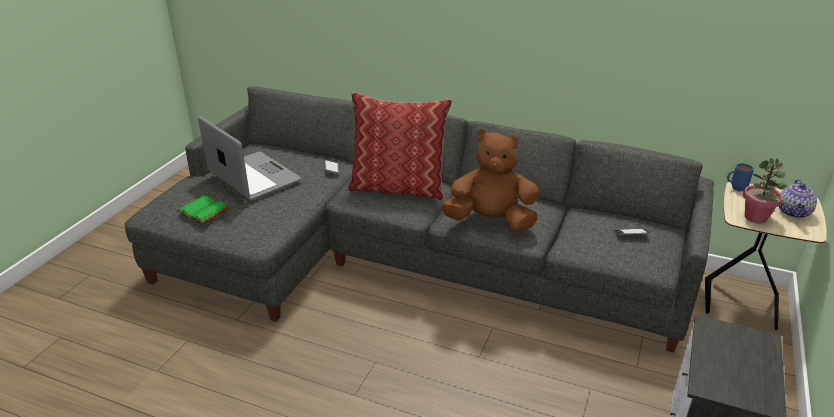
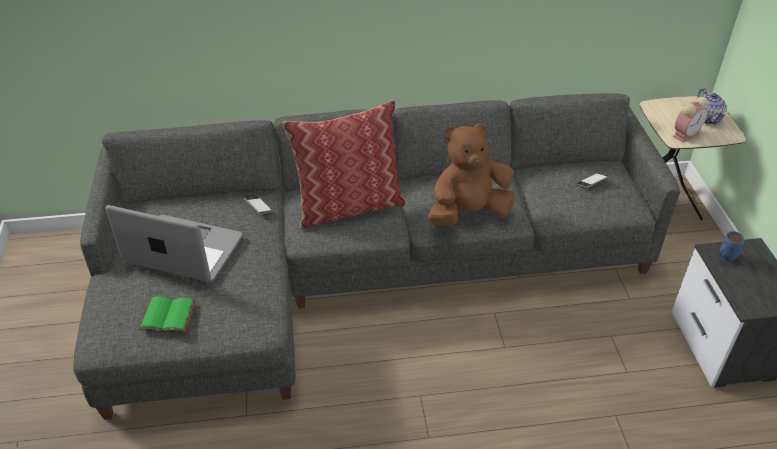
camera: 30 degrees left, 10 degrees up
blue mug [727,163,754,191] -> blue mug moved to [720,231,745,261]
potted plant [743,158,787,224] -> alarm clock [673,97,709,143]

